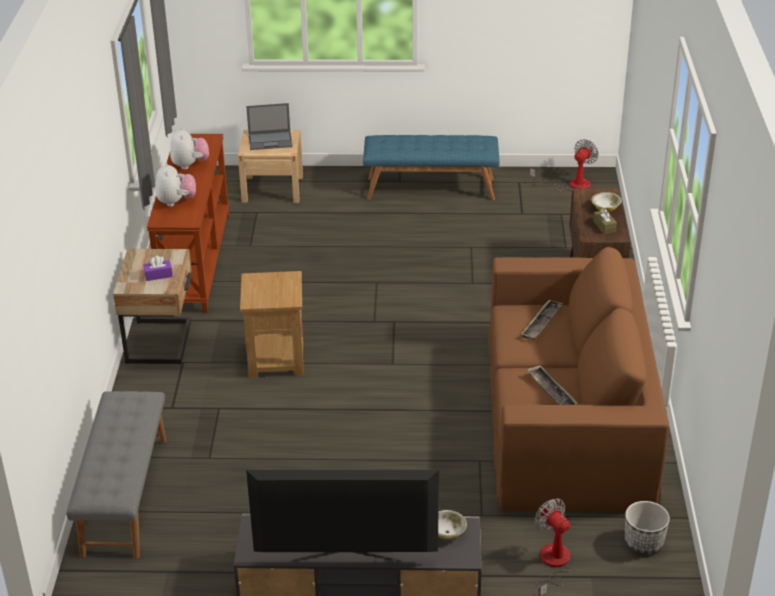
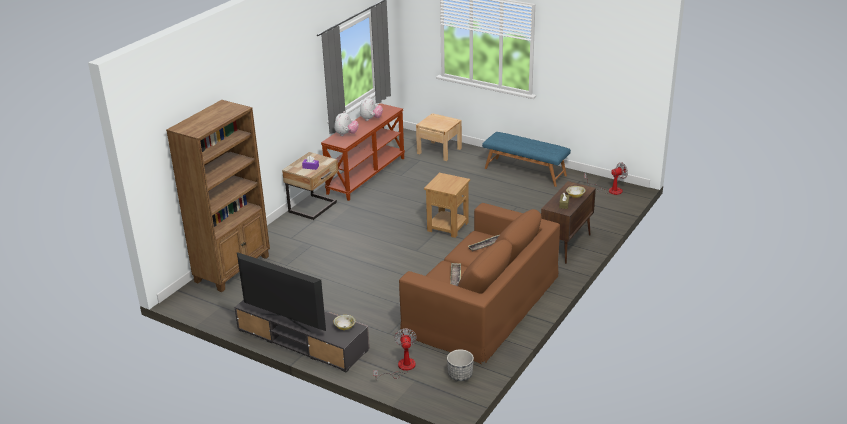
camera: 30 degrees right, 5 degrees down
grey bench [66,391,167,559] -> brown bookcase [166,100,270,292]
brown side table [240,271,304,379] -> brown side table moved to [424,173,470,238]
laptop [246,103,293,150] -> none

